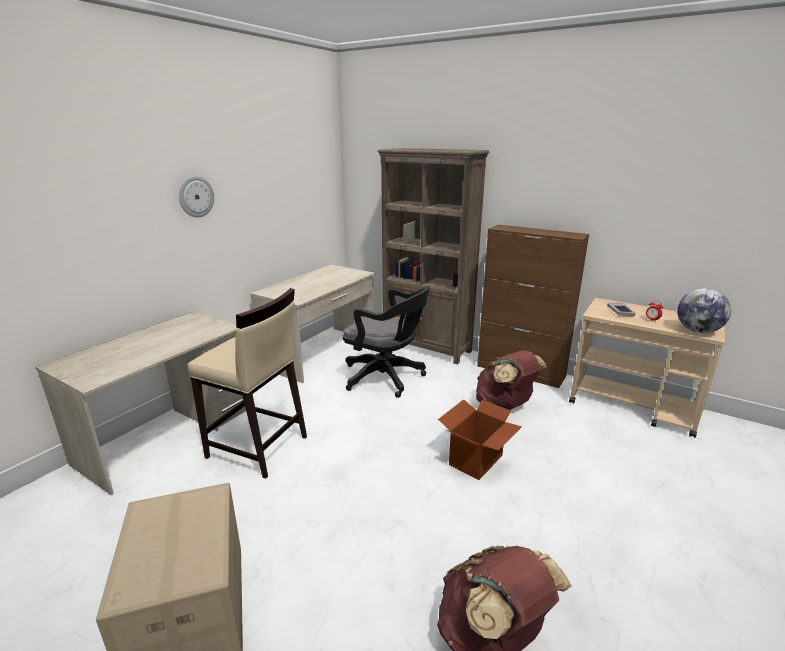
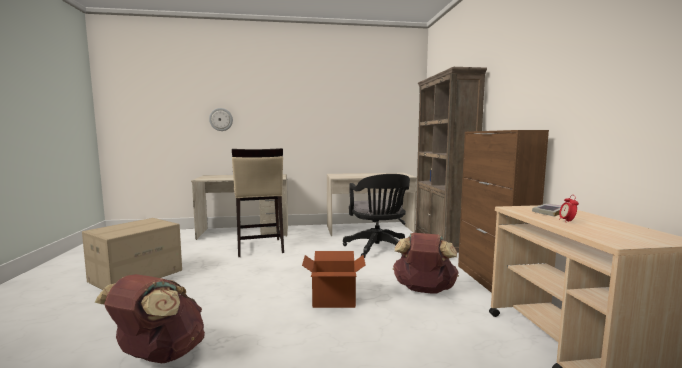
camera: 50 degrees right, 15 degrees down
wall clock [179,176,214,217] -> wall clock moved to [209,108,233,131]
globe [677,288,731,333] -> none

